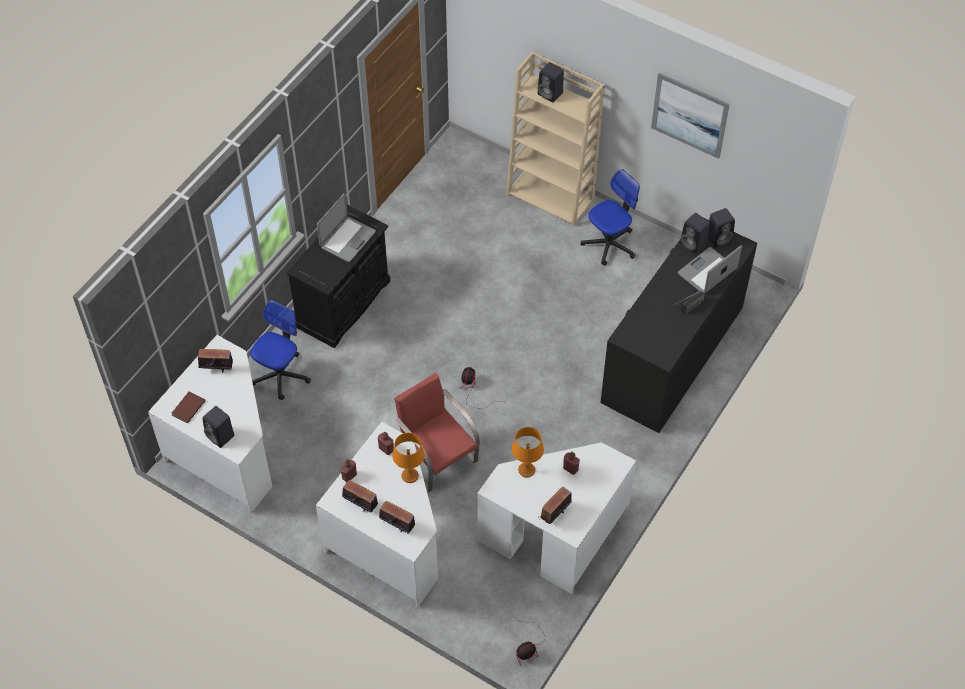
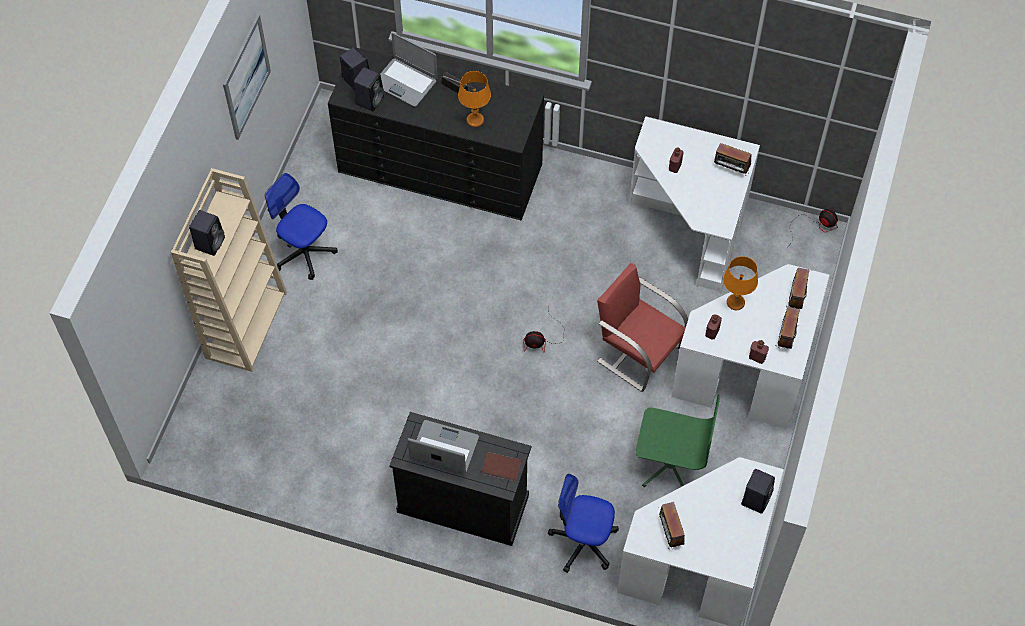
camera: 105 degrees left, 5 degrees up
brown book [171,391,206,423] -> brown book moved to [481,452,522,481]
red chair [394,373,480,492] -> red chair turned 90 degrees clockwise [597,263,688,392]
orange table lamp [512,427,544,477] -> orange table lamp moved to [458,71,491,127]
none -> green office chair [636,395,720,487]

